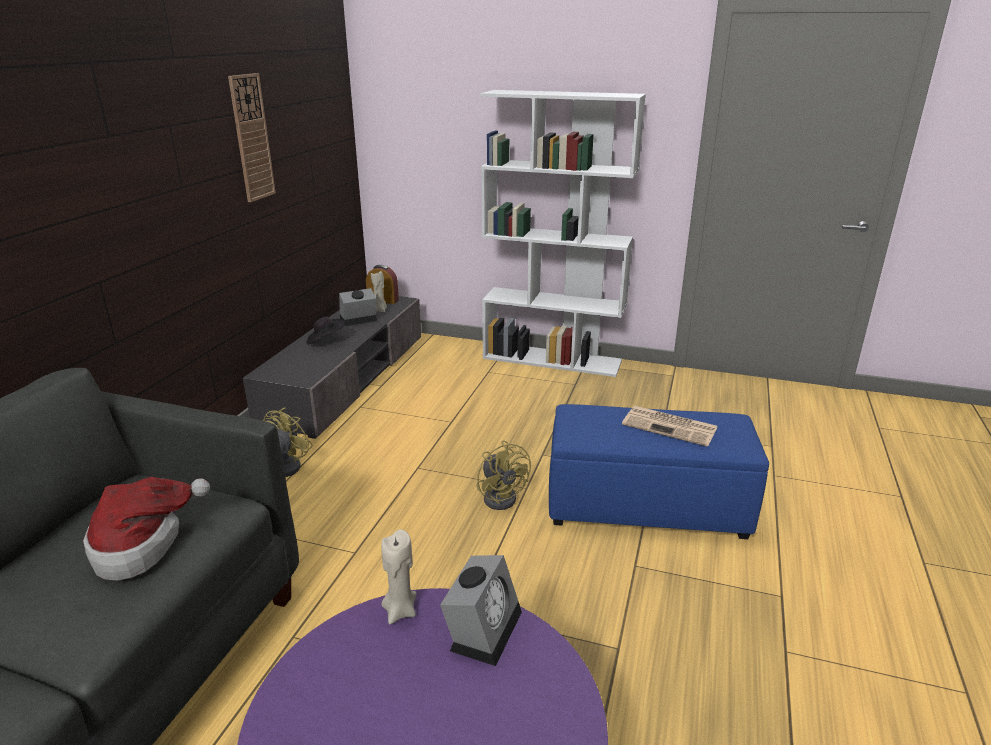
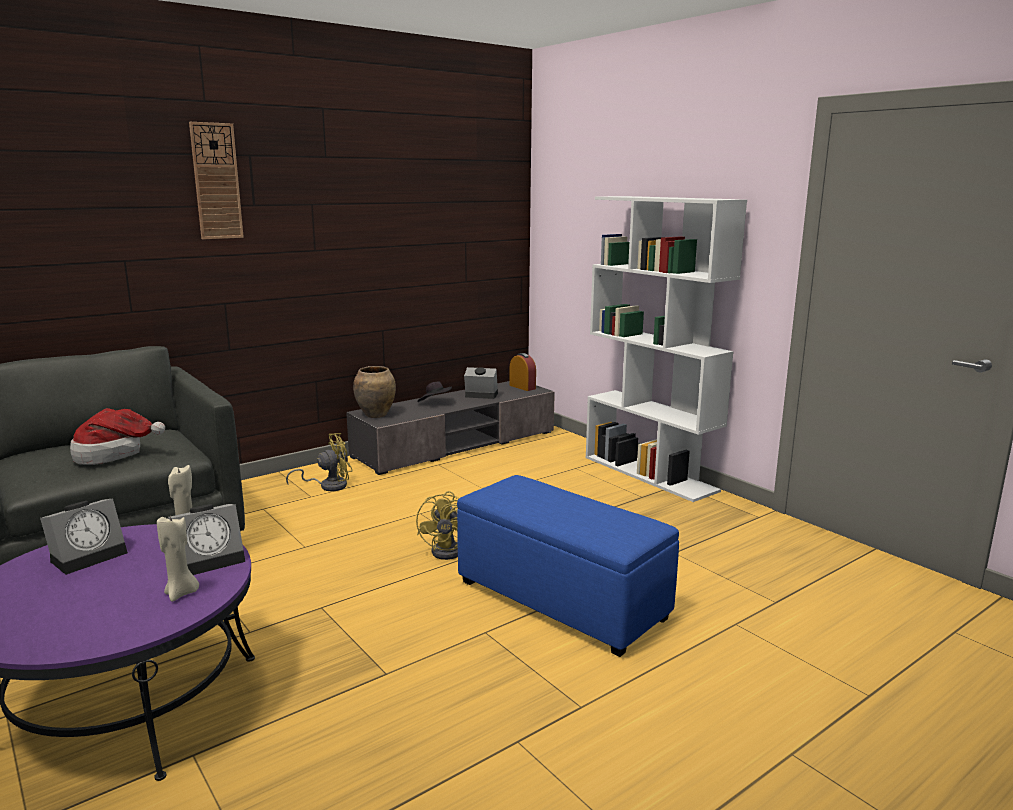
camera: 35 degrees right, 10 degrees down
wall clock [228,73,276,202] -> wall clock moved to [189,122,244,239]
beige candle [371,271,387,312] -> beige candle moved to [157,515,199,602]
newspaper [622,406,718,447] -> none
none -> alarm clock [40,498,128,575]
none -> brown vase [353,366,396,418]

